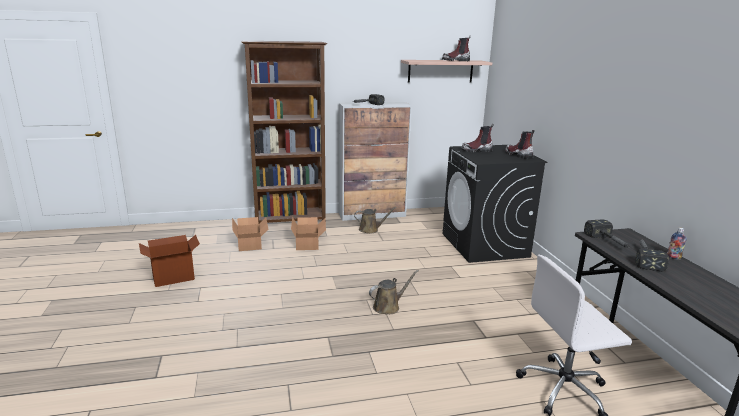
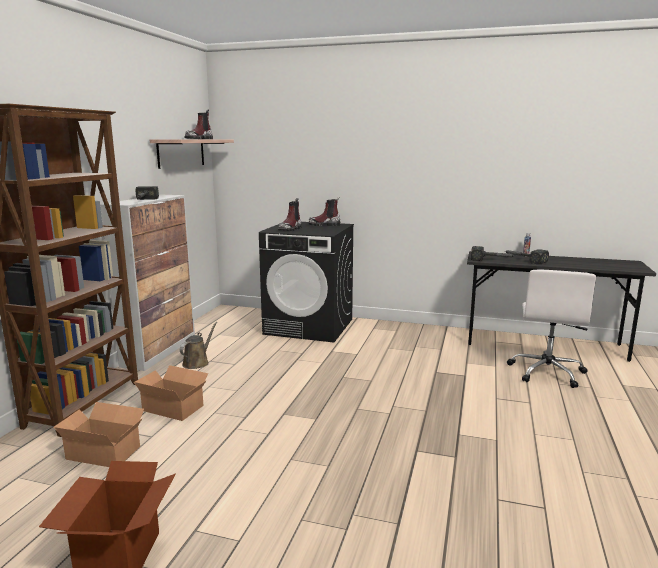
camera: 60 degrees left, 5 degrees down
brown watering can [369,270,419,314] -> none

